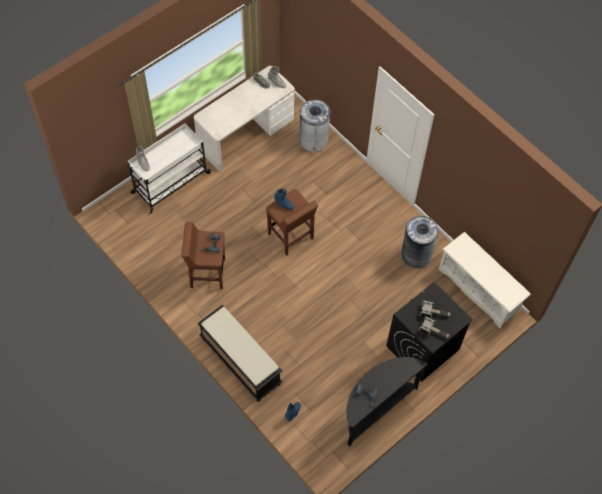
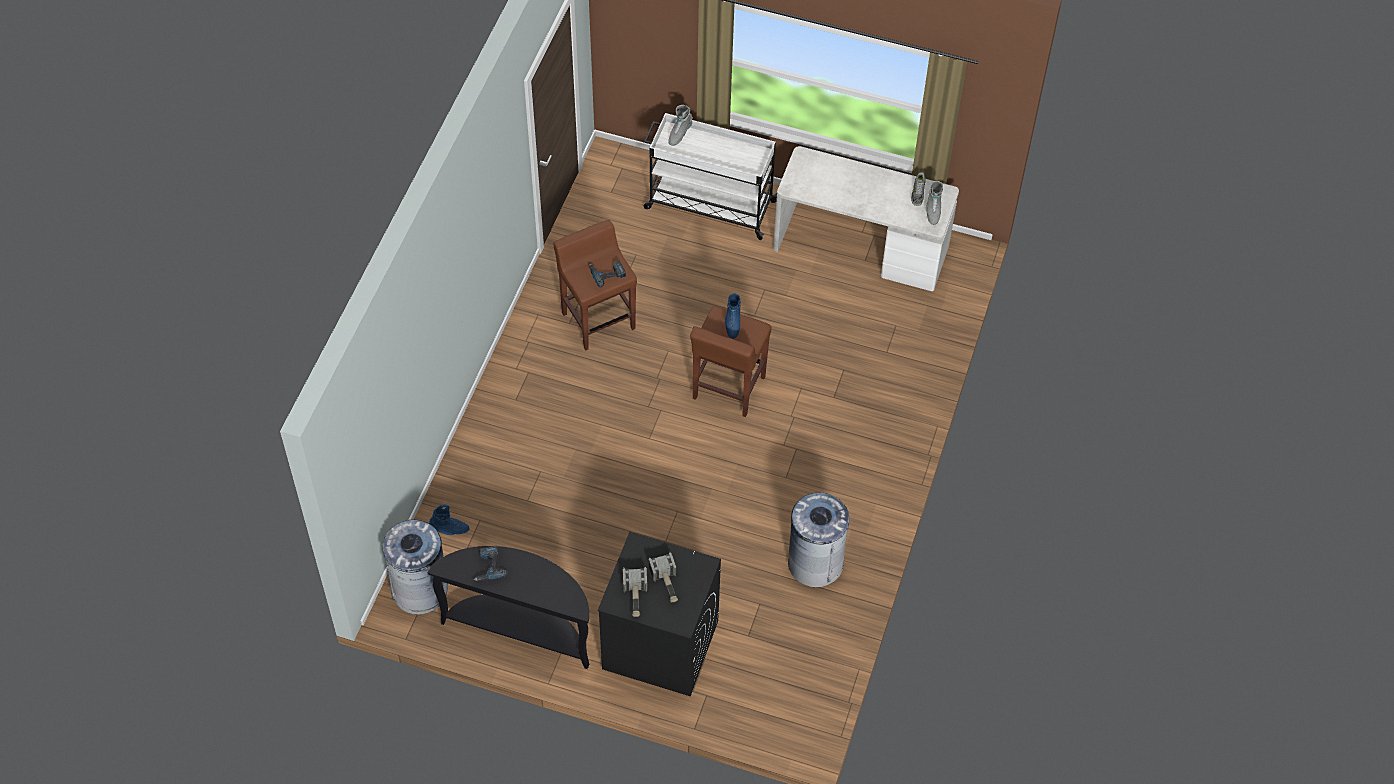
camera: 60 degrees right, 5 degrees down
black bench [197,305,282,402] -> none
grey trash can [299,99,331,152] -> grey trash can moved to [383,520,448,615]
white shoe rack [439,232,531,328] -> none

